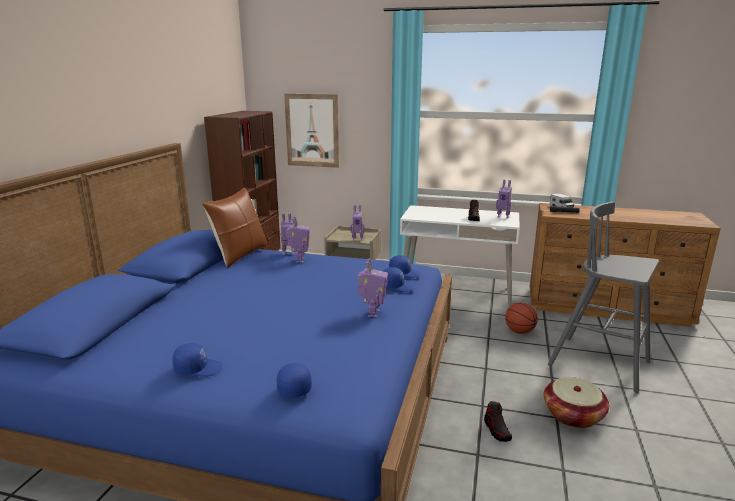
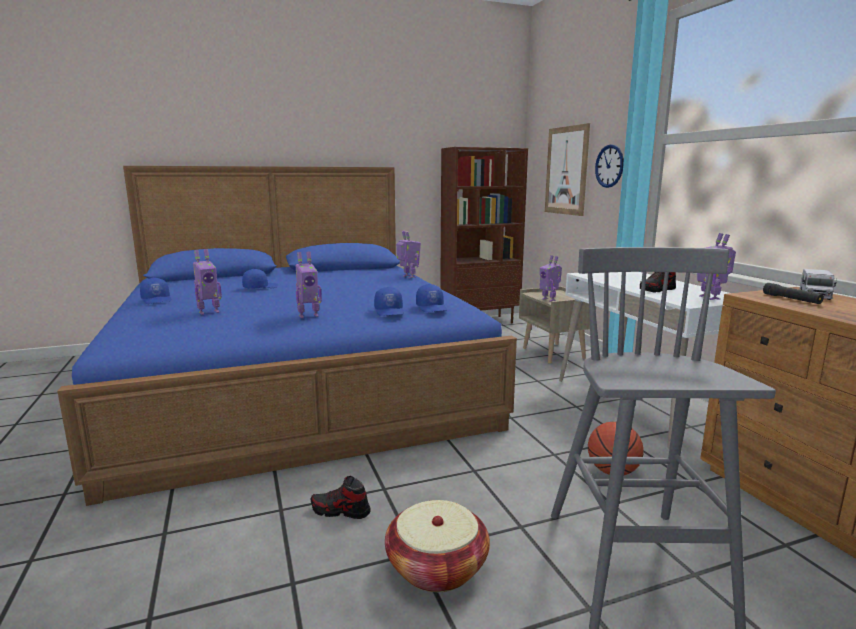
camera: 55 degrees right, 5 degrees down
brown pillow [202,188,267,267] -> none
blue cap [277,363,312,397] -> blue cap moved to [242,269,278,288]
toy robot [286,216,310,263] -> toy robot moved to [193,249,222,315]
shoe [484,401,512,442] -> shoe turned 60 degrees clockwise [310,476,371,519]
none -> wall clock [595,144,624,188]

